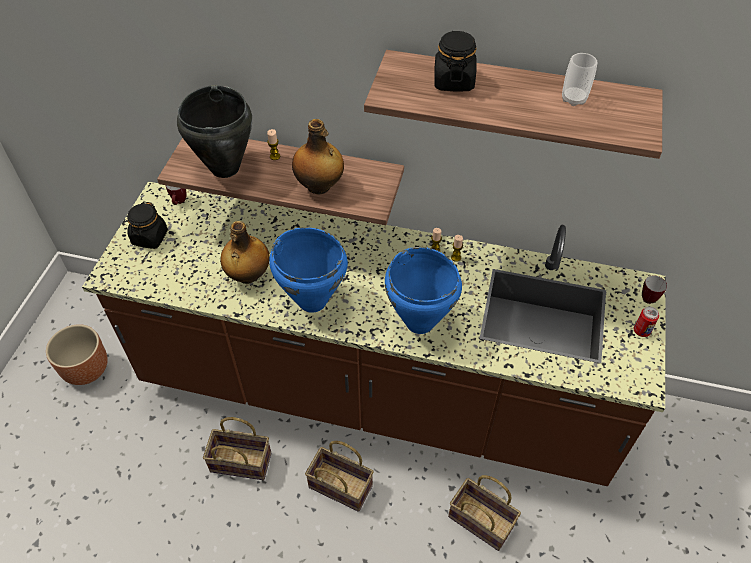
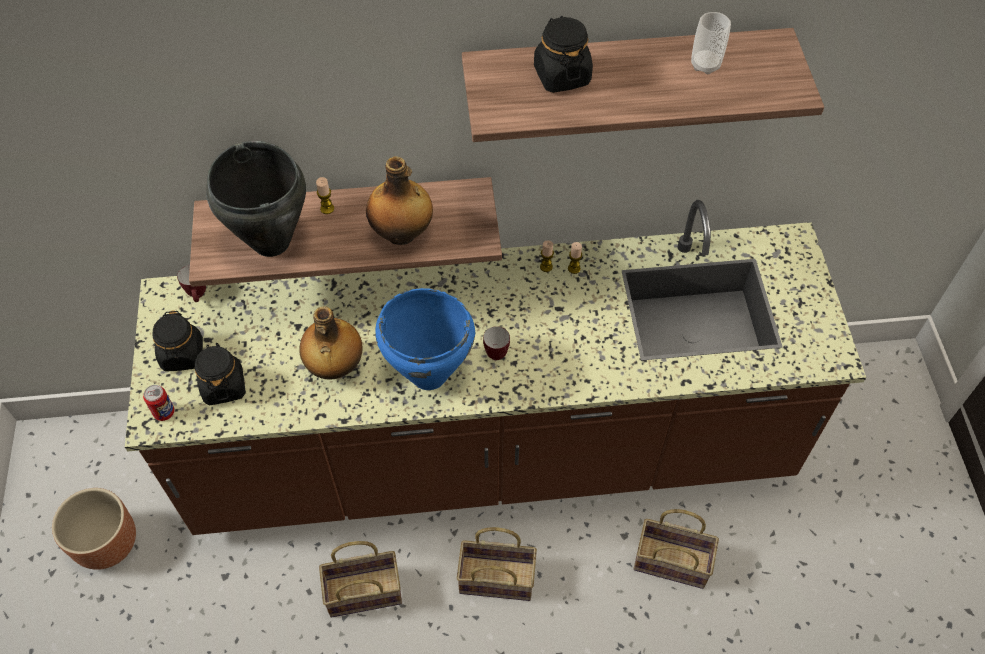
camera: 20 degrees left, 5 degrees up
blue cooking pot [385,247,462,334] -> none
can [634,307,659,337] -> can moved to [143,385,175,421]
mug [642,276,667,304] -> mug moved to [483,326,510,360]
none -> black jar [195,343,246,405]

